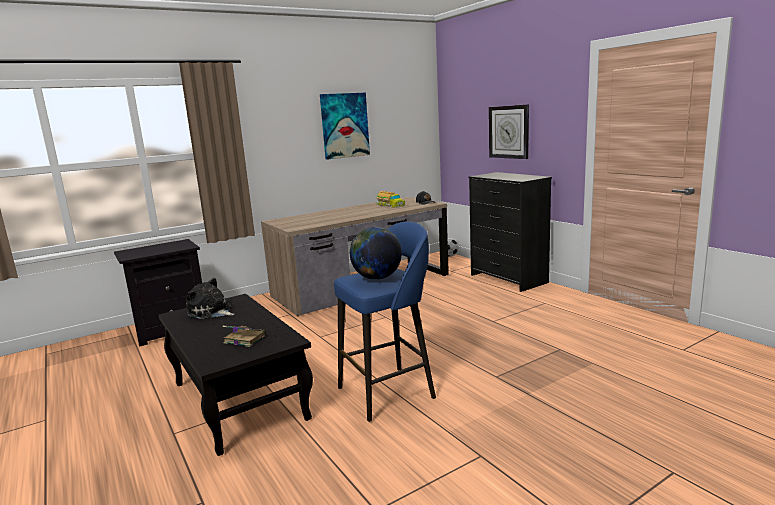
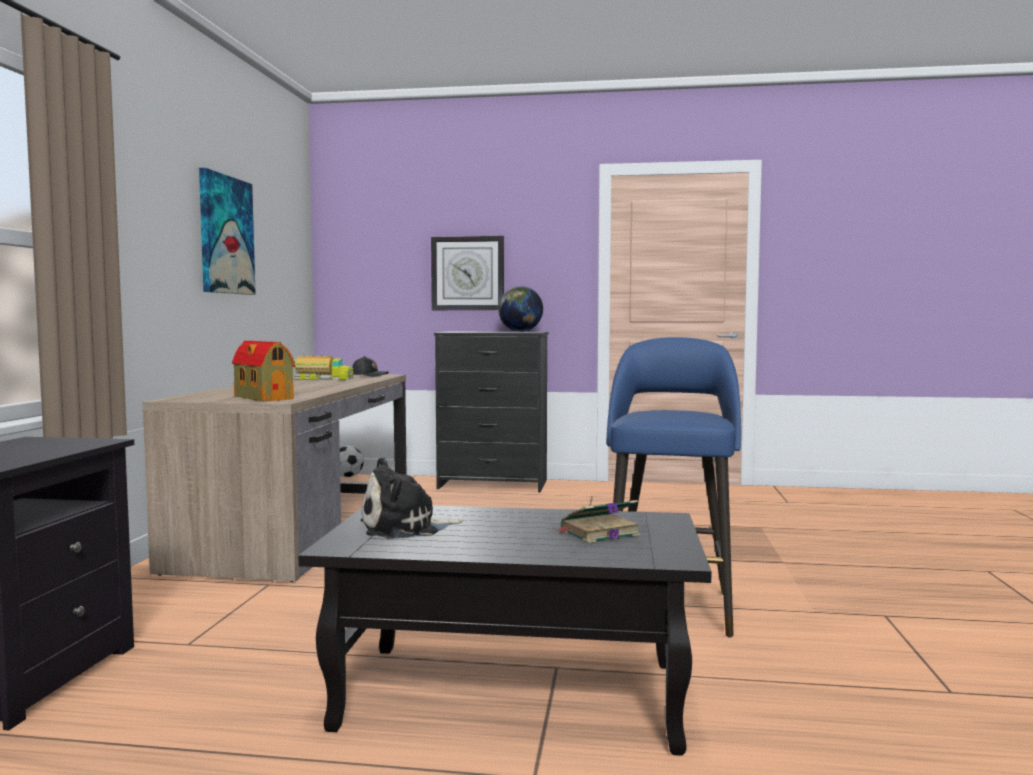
camera: 50 degrees left, 10 degrees down
globe [350,227,402,280] -> globe moved to [498,286,543,332]
none -> toy house [232,341,295,401]

